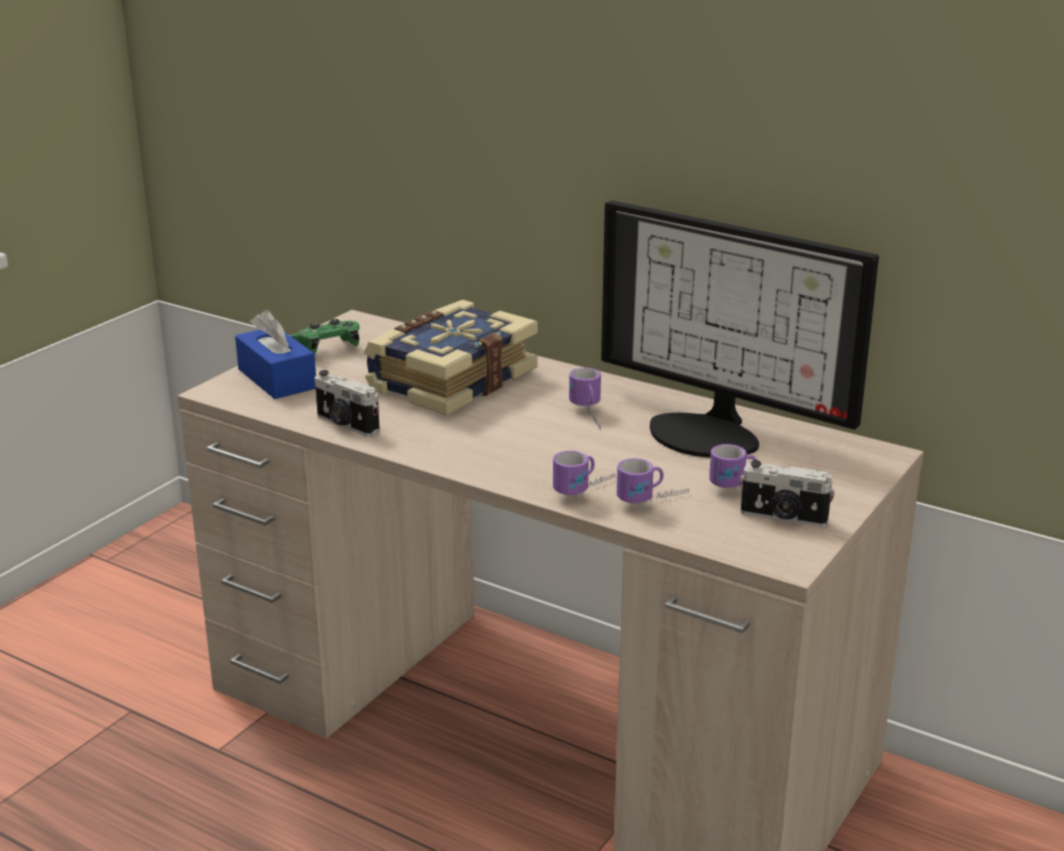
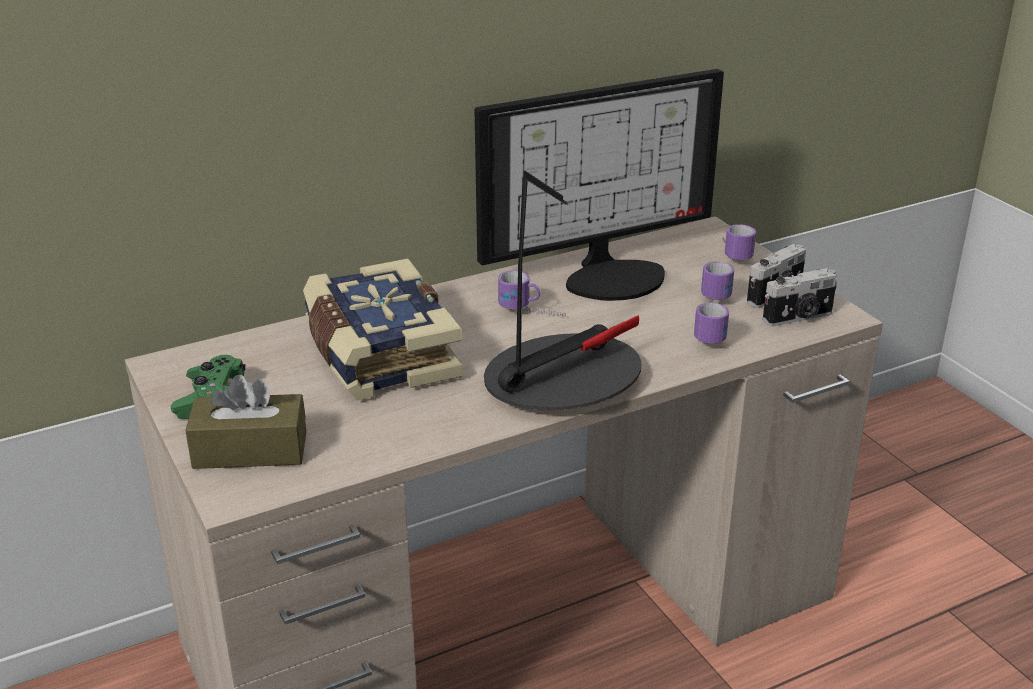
camera: 60 degrees left, 5 degrees up
blue tissue box [235,310,316,399] -> brown tissue box [185,374,306,469]
camera [315,370,380,437] -> camera moved to [763,268,837,327]
mug [553,451,615,495] -> mug moved to [722,224,756,260]
none -> table lamp [484,171,641,411]

